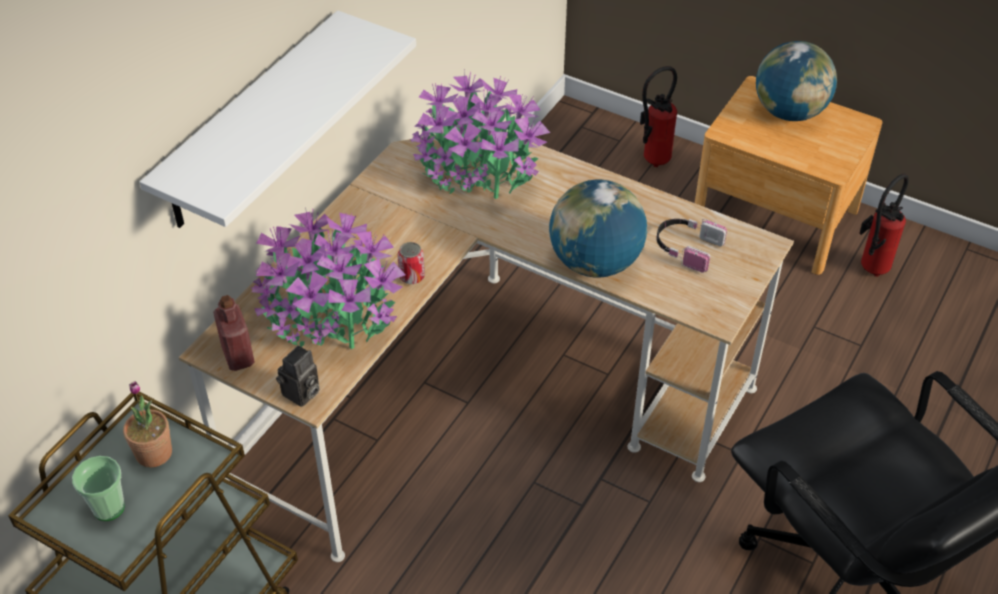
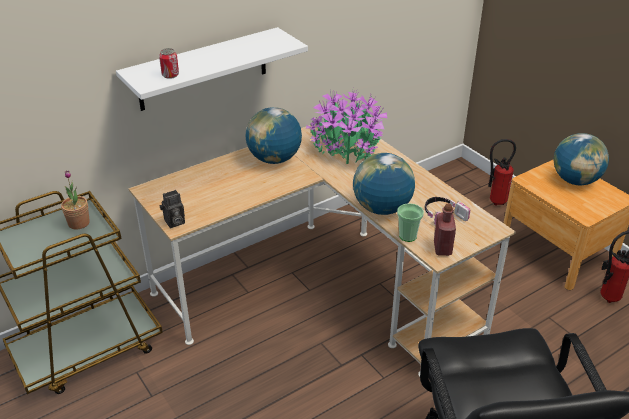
camera: 25 degrees right, 10 degrees down
cup [72,456,125,521] -> cup moved to [397,203,424,242]
red bottle [213,295,255,371] -> red bottle moved to [434,204,456,256]
potted plant [251,207,406,349] -> none
can [397,242,425,284] -> can moved to [159,48,179,79]
none -> globe [246,107,302,164]

